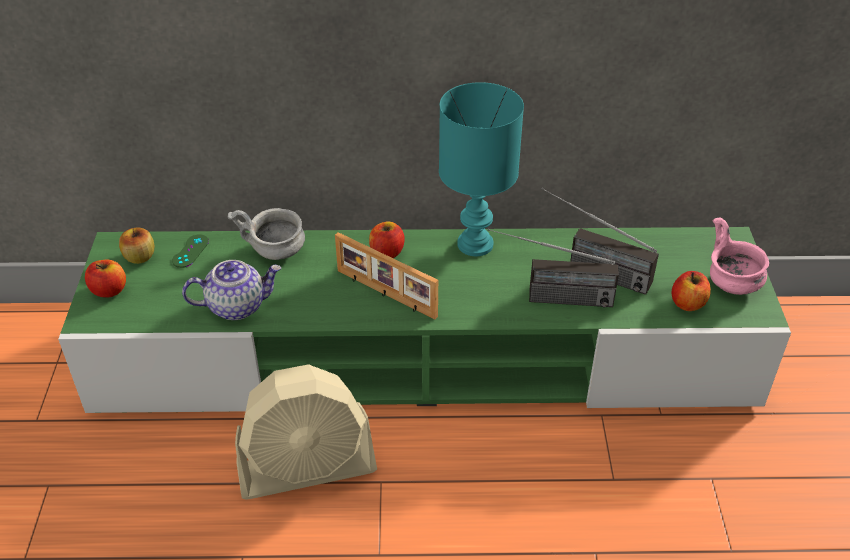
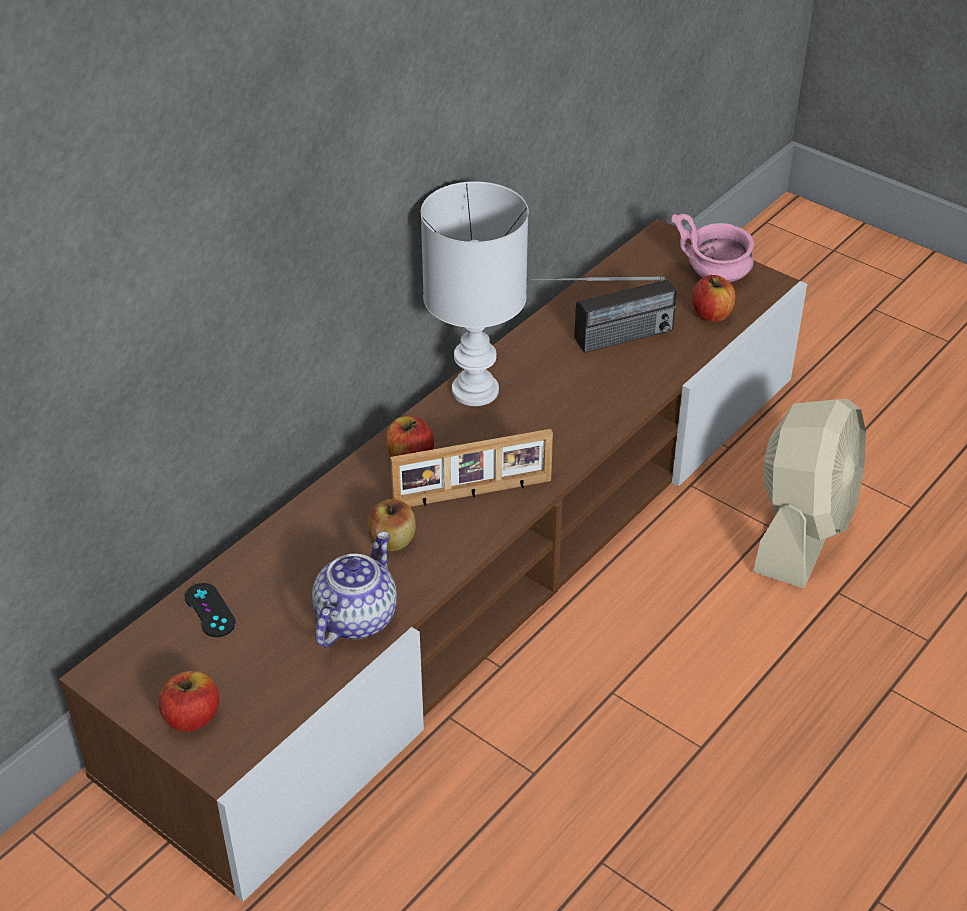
camera: 50 degrees left, 0 degrees up
green tv stand [58,227,791,413] -> brown tv stand [59,219,807,902]
apple [119,228,154,264] -> apple moved to [368,499,416,551]
green game controller [172,234,209,268] -> black game controller [185,583,236,637]
grey bowl [228,208,305,260] -> none
beige fan [235,364,377,499] -> beige fan moved to [753,399,866,588]
turquoise table lamp [439,82,524,256] -> white table lamp [421,181,528,406]
radio [488,229,619,307] -> none

